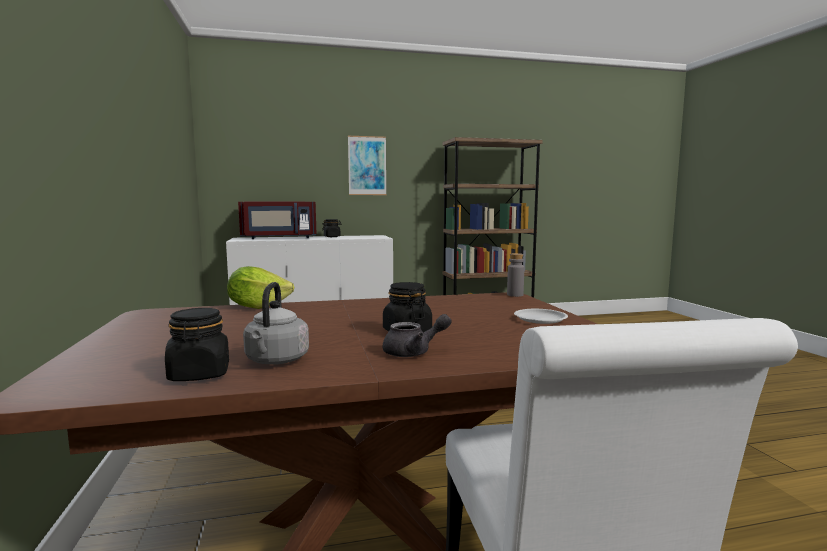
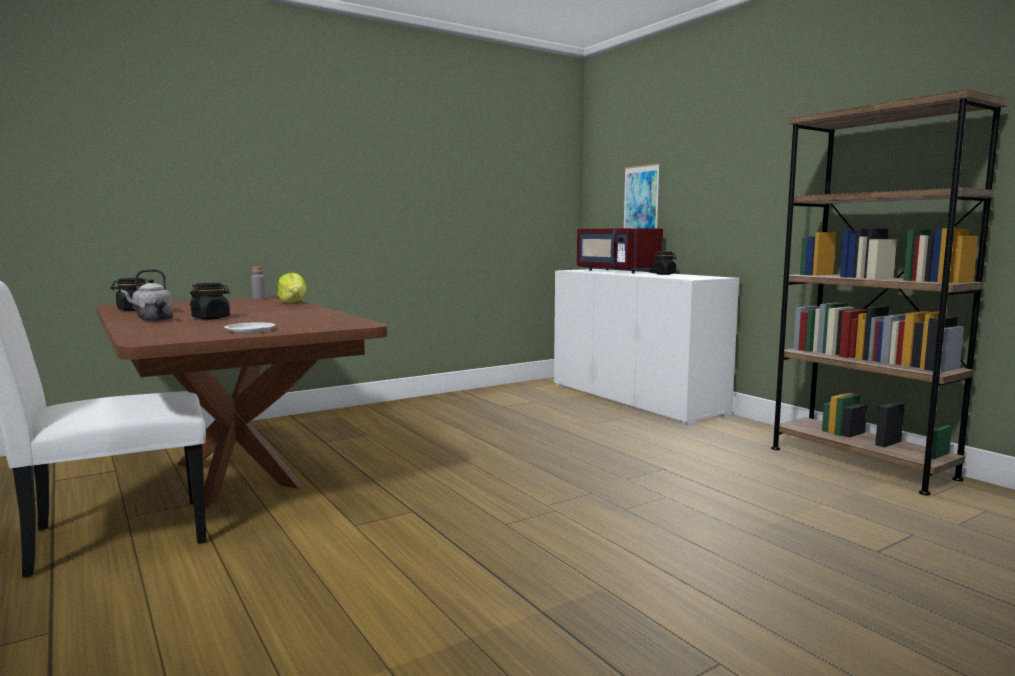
camera: 70 degrees right, 0 degrees up
picture [348,136,386,195] -> picture moved to [624,163,660,228]
grey bottle [507,253,524,297] -> grey bottle moved to [251,267,265,300]

